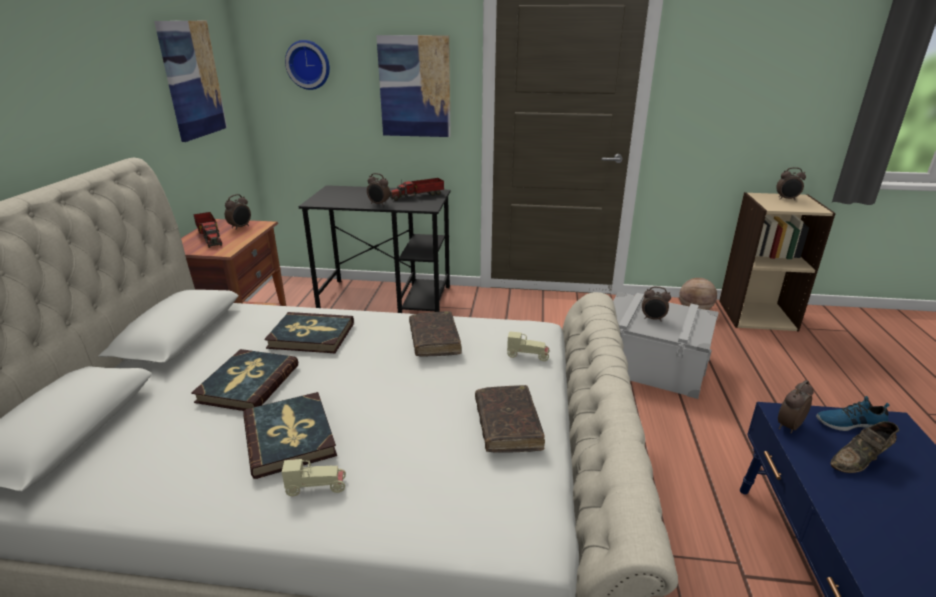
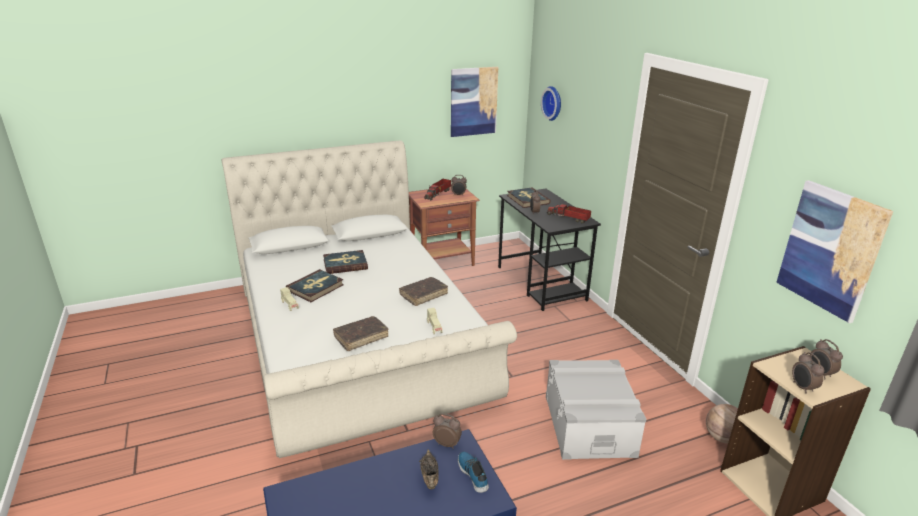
camera: 60 degrees right, 0 degrees up
book [264,312,354,353] -> book moved to [507,188,551,208]
picture [376,35,451,137] -> picture moved to [776,180,893,323]
alarm clock [642,286,671,322] -> alarm clock moved to [792,352,825,394]
brown shoe [830,421,899,473] -> brown shoe turned 45 degrees clockwise [419,449,439,490]

